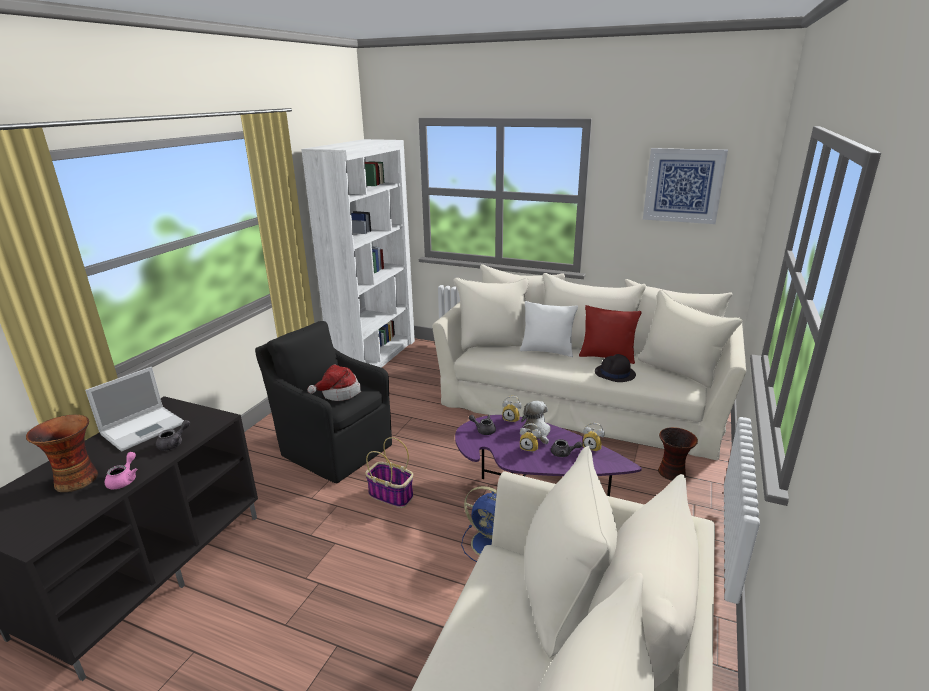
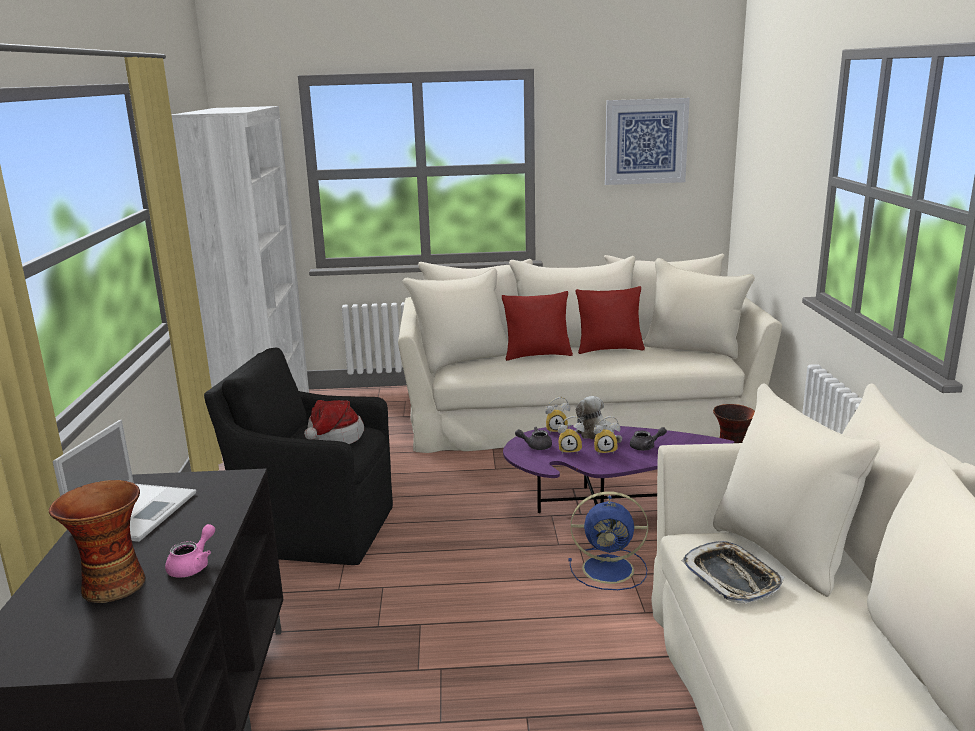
camera: 25 degrees left, 5 degrees down
pink teapot [105,452,138,489] -> pink teapot turned 45 degrees clockwise [165,524,215,578]
grey teapot [156,420,190,451] -> none
basket [365,437,413,508] -> none
white pillow [520,301,578,357] -> red pillow [502,291,573,361]
alarm clock [583,423,605,451] -> alarm clock moved to [558,416,585,454]
black hat [595,354,636,382] -> none
none -> tray [681,541,784,604]

